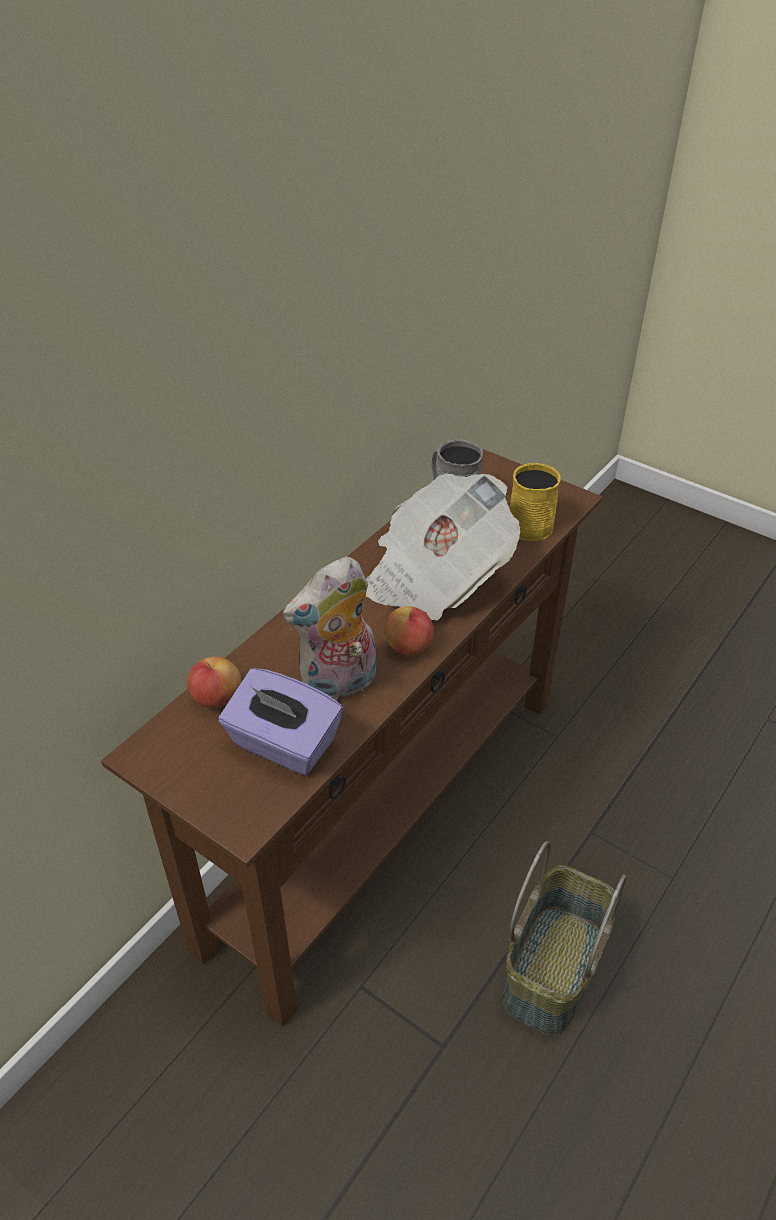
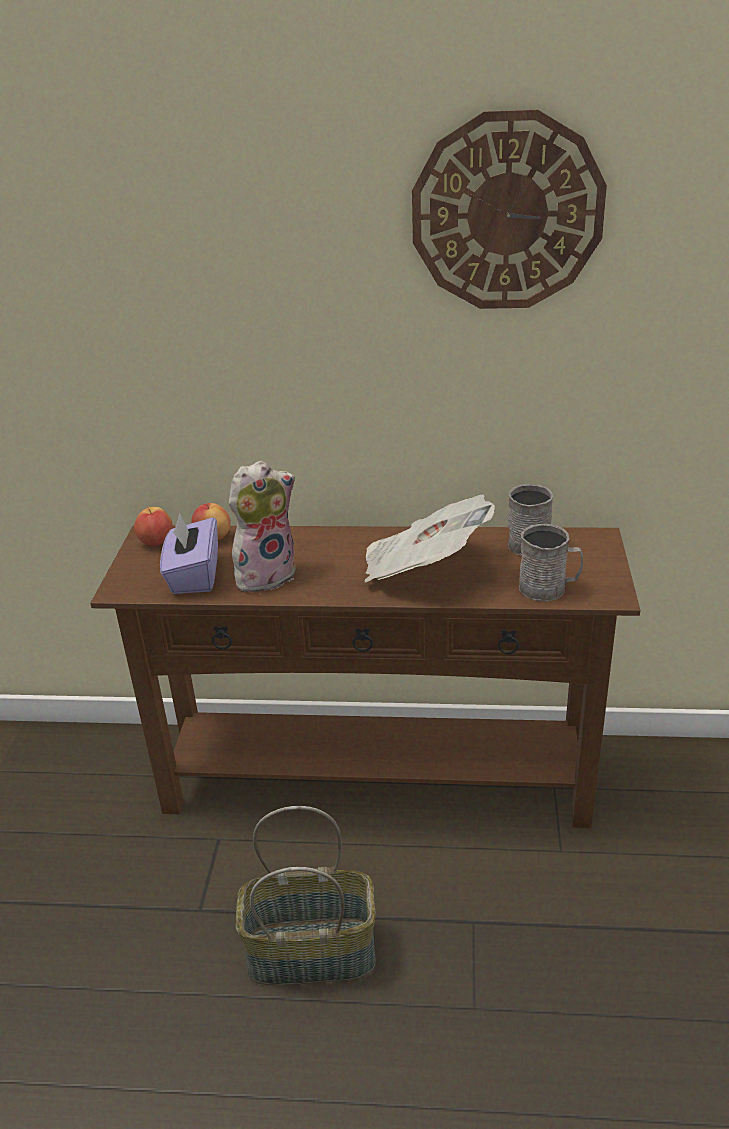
camera: 60 degrees right, 10 degrees down
plush toy [283,556,376,701] -> plush toy turned 120 degrees clockwise [229,460,296,592]
apple [384,606,434,656] -> apple moved to [134,507,173,546]
yellow mug [510,463,561,541] -> grey mug [519,524,583,602]
none -> wall clock [412,110,607,309]

